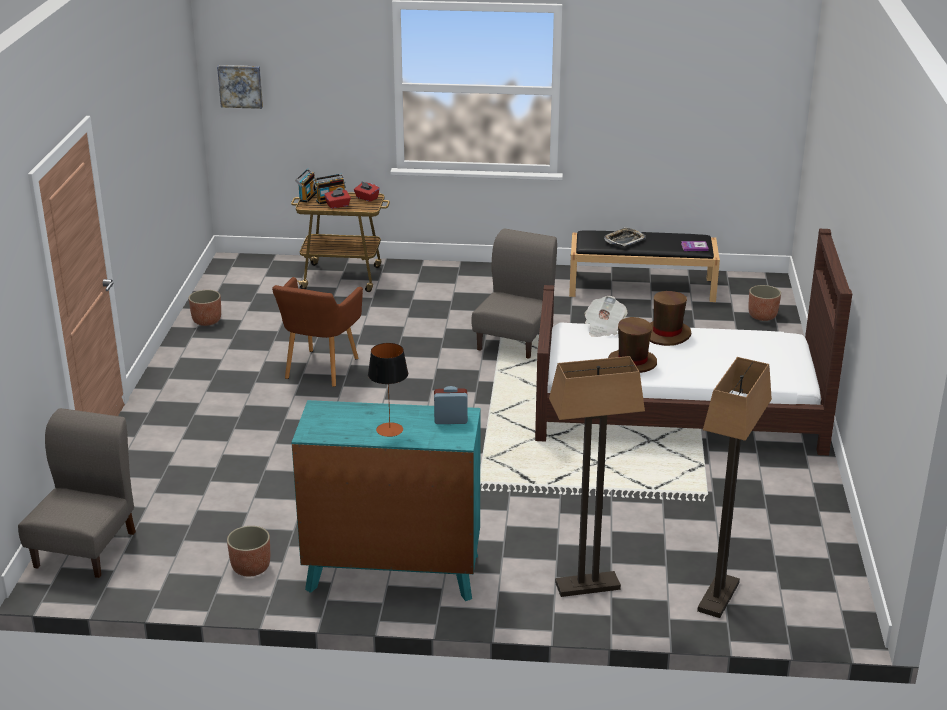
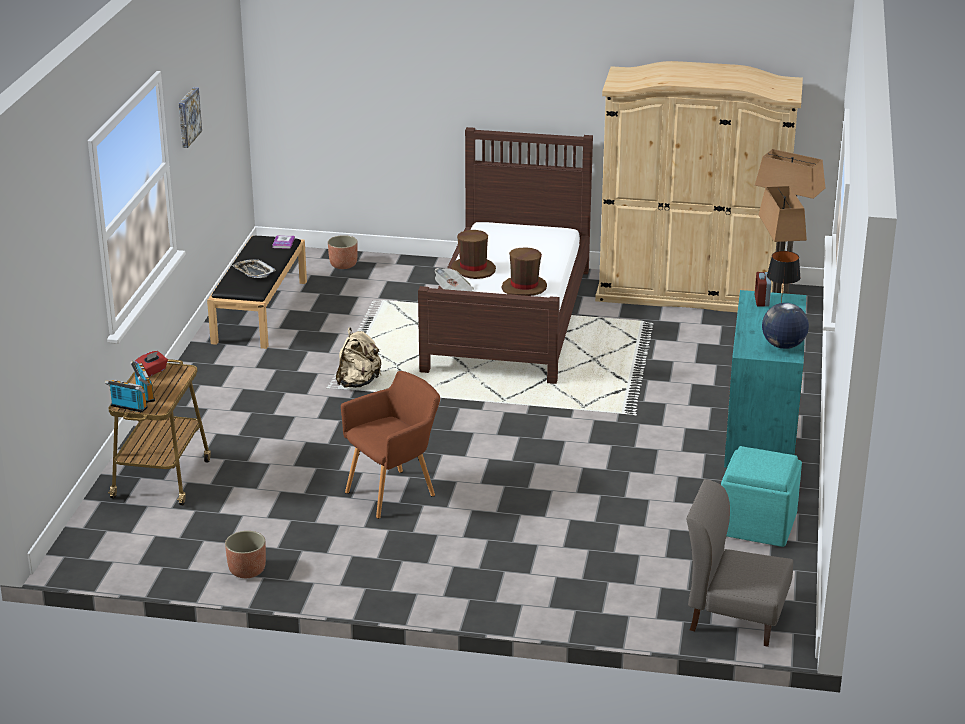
camera: 85 degrees left, 0 degrees up
picture [217,65,263,109] -> picture moved to [179,87,202,148]
planter [227,526,270,577] -> turquoise ottoman [721,446,802,547]
brown armchair [272,277,363,387] -> brown armchair turned 60 degrees counterclockwise [341,371,440,519]
red tissue box [324,189,351,209] -> none
grey chair [471,228,557,359] -> beige backpack [336,327,382,388]
none -> beige wardrobe [595,61,803,312]
none -> globe [762,303,809,349]

